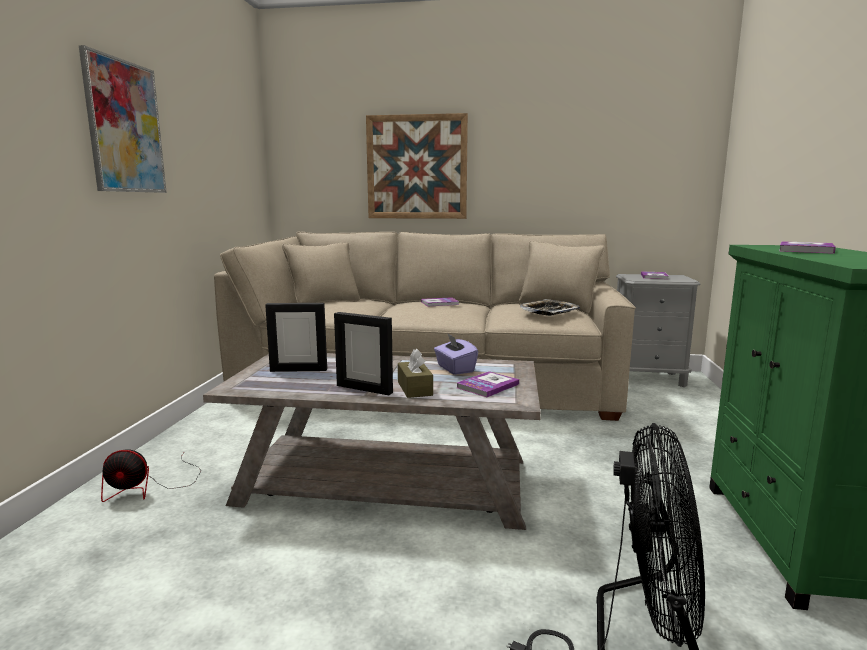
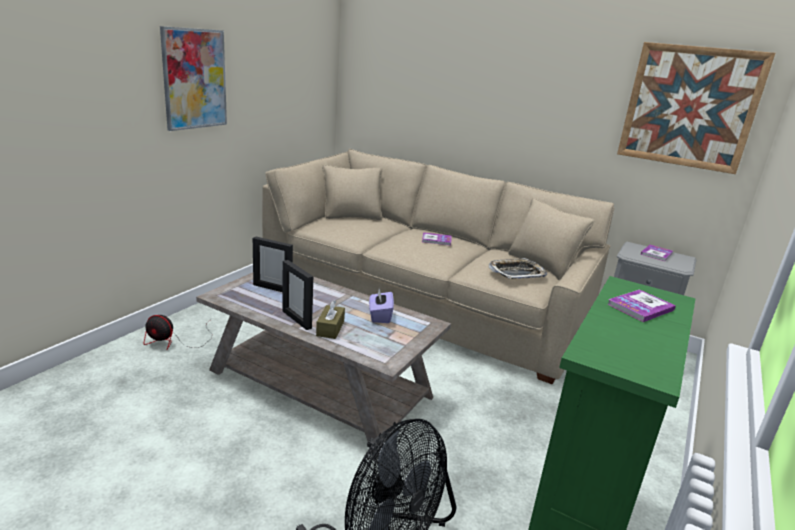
camera: 20 degrees right, 10 degrees up
picture [366,113,468,219] -> picture moved to [617,42,775,174]
book [457,371,519,397] -> none

